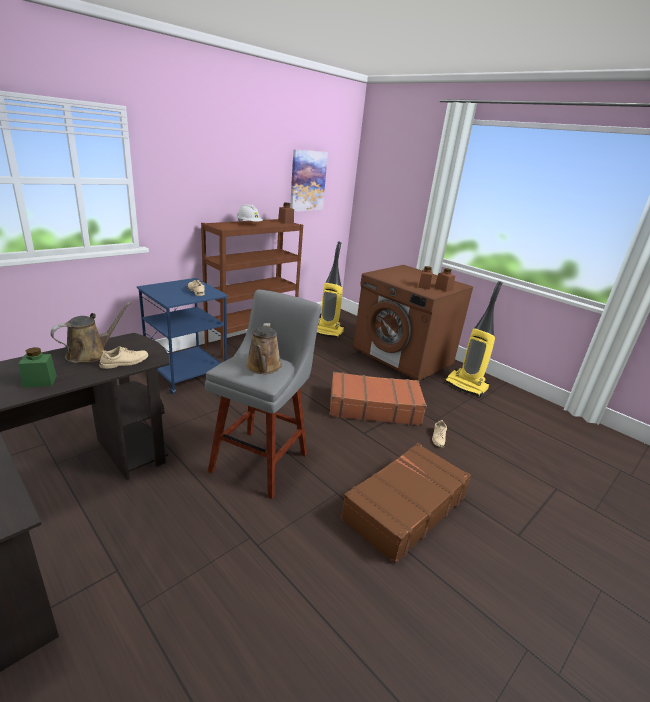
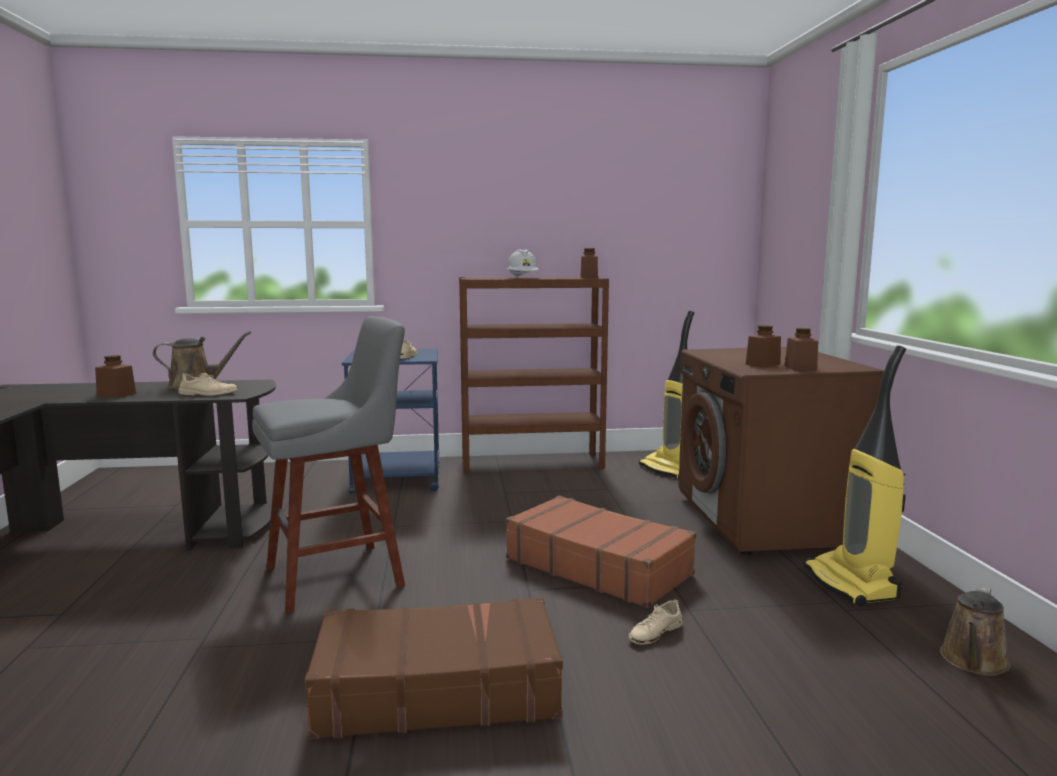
camera: 40 degrees right, 15 degrees down
green jar [18,347,57,388] -> brown jar [95,355,136,398]
brown watering can [246,323,282,374] -> brown watering can moved to [940,587,1010,676]
picture [290,149,328,211] -> none

